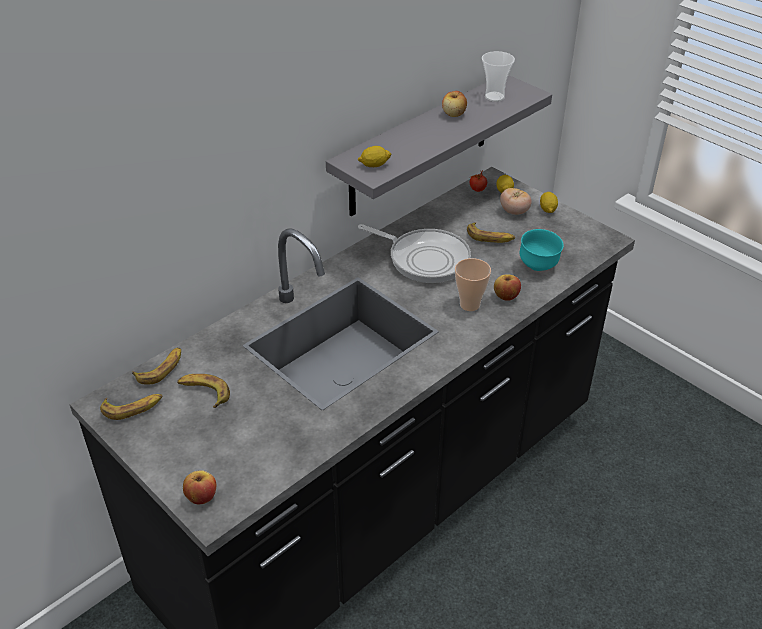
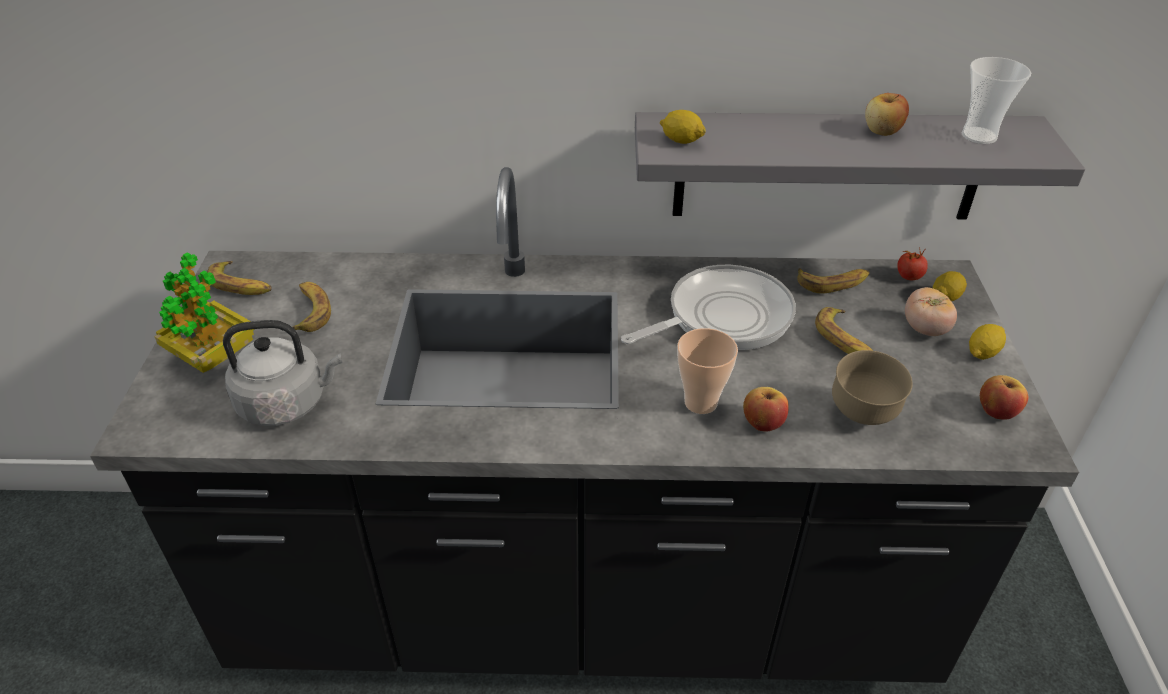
camera: 45 degrees right, 0 degrees up
banana [132,348,181,385] -> banana moved to [797,268,870,294]
apple [183,470,216,504] -> apple moved to [980,375,1028,420]
frying pan [358,224,471,283] -> frying pan turned 105 degrees counterclockwise [621,265,796,350]
turquoise bowl [519,229,564,271] -> brown bowl [832,350,913,425]
none -> potted plant [155,252,255,373]
none -> grey kettle [223,320,342,426]

